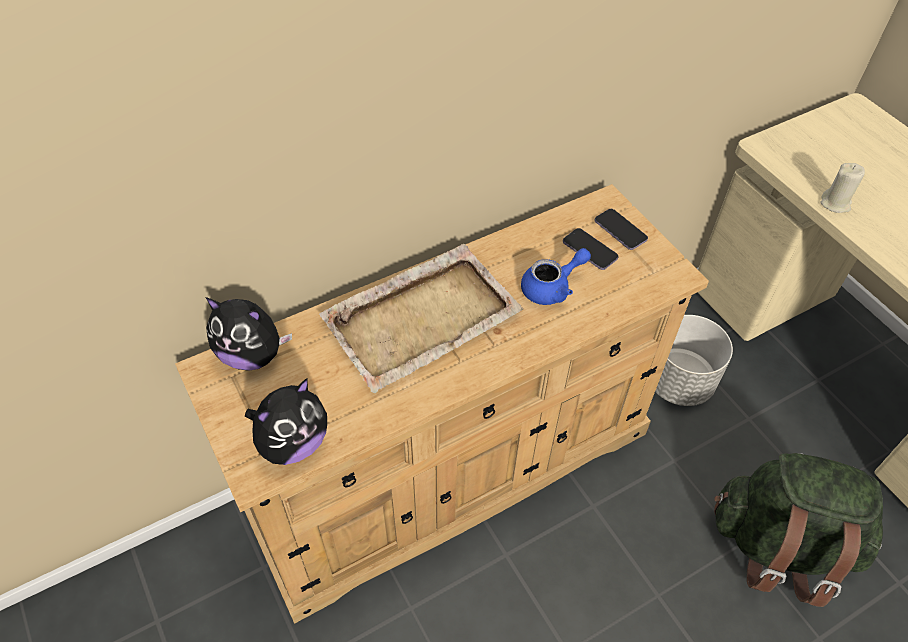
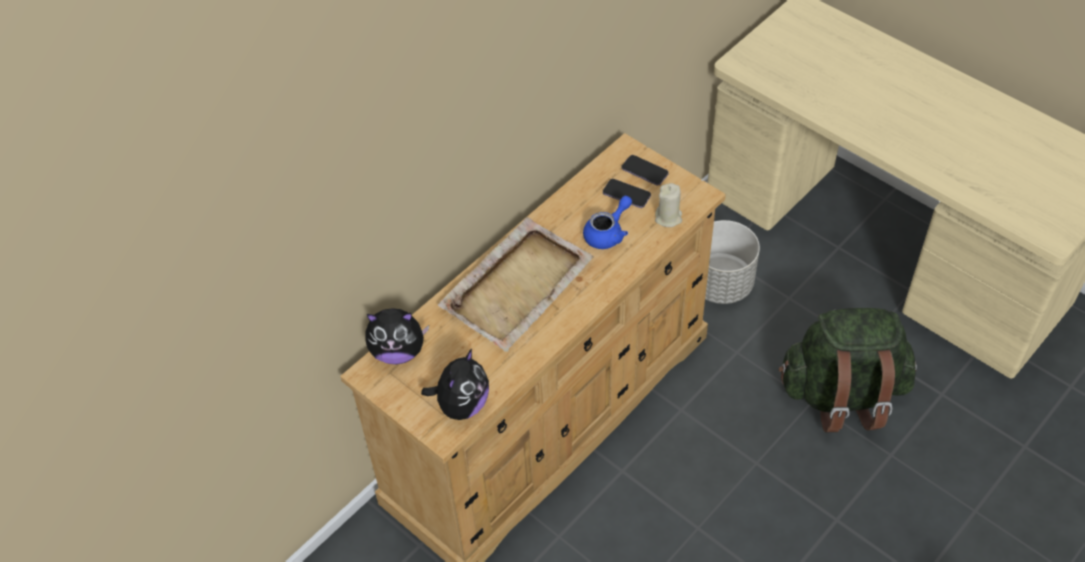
camera: 15 degrees left, 0 degrees up
beige candle [820,163,865,213] -> beige candle moved to [655,183,682,227]

